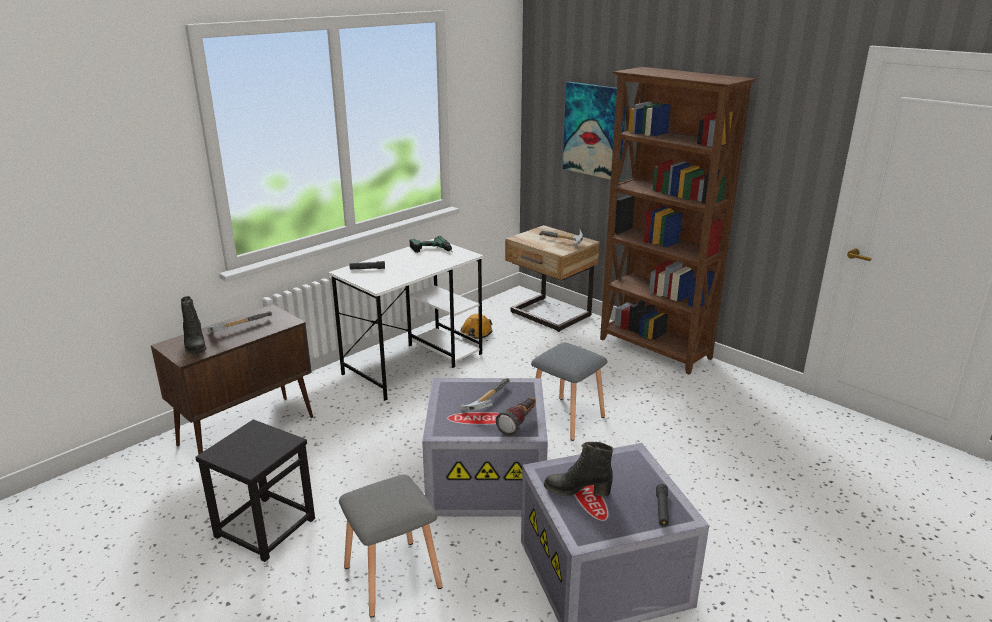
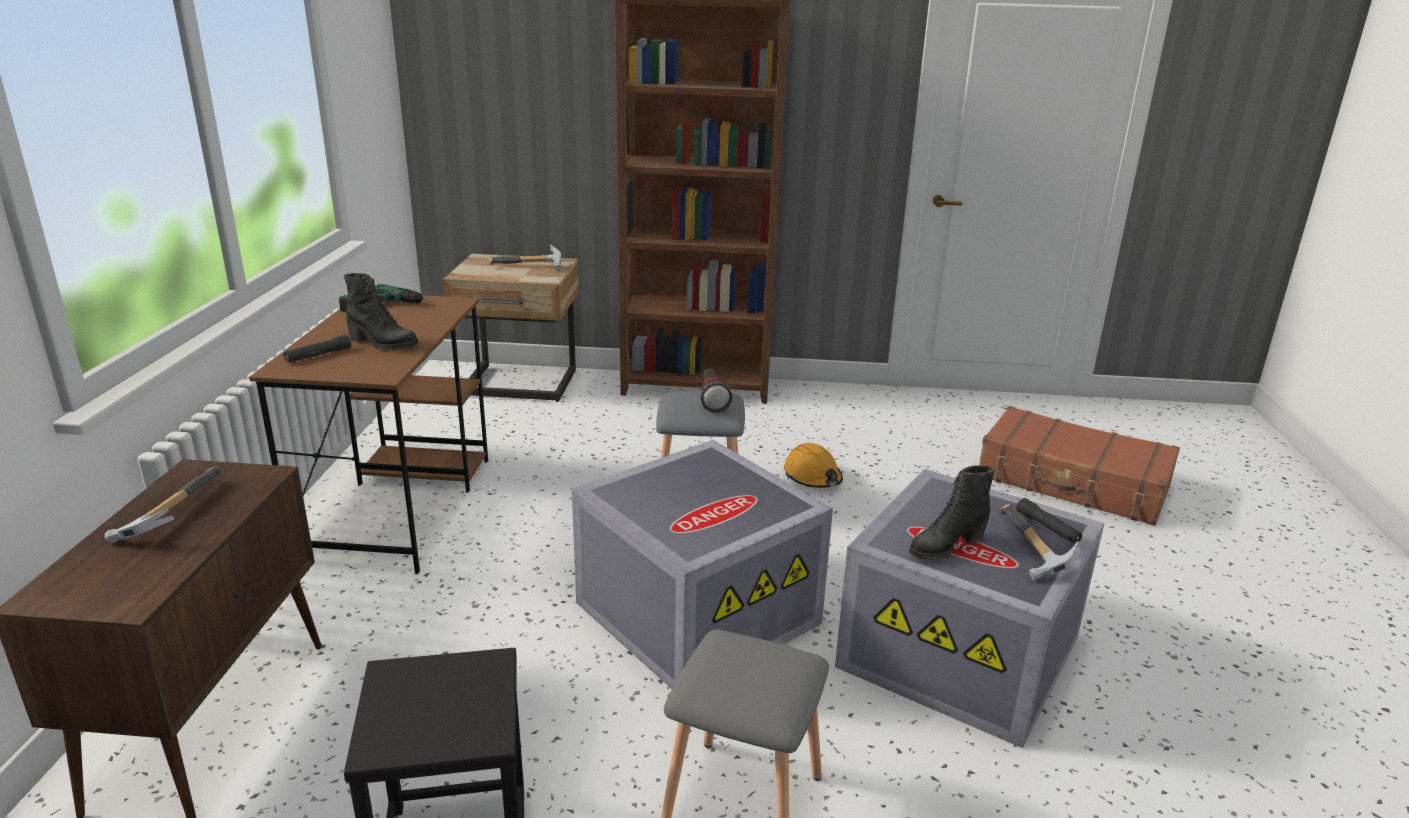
camera: 40 degrees left, 0 degrees up
black boot [181,296,206,355] -> black boot moved to [344,273,418,350]
white desk [328,239,484,401] -> brown desk [249,295,488,574]
orange hard hat [460,314,493,339] -> orange hard hat moved to [784,443,843,488]
hammer [460,378,510,411] -> hammer moved to [1000,504,1081,581]
flashlight [496,397,536,436] -> flashlight moved to [700,369,733,412]
picture [563,82,625,180] -> none
none -> brown suitcase [979,406,1180,526]

